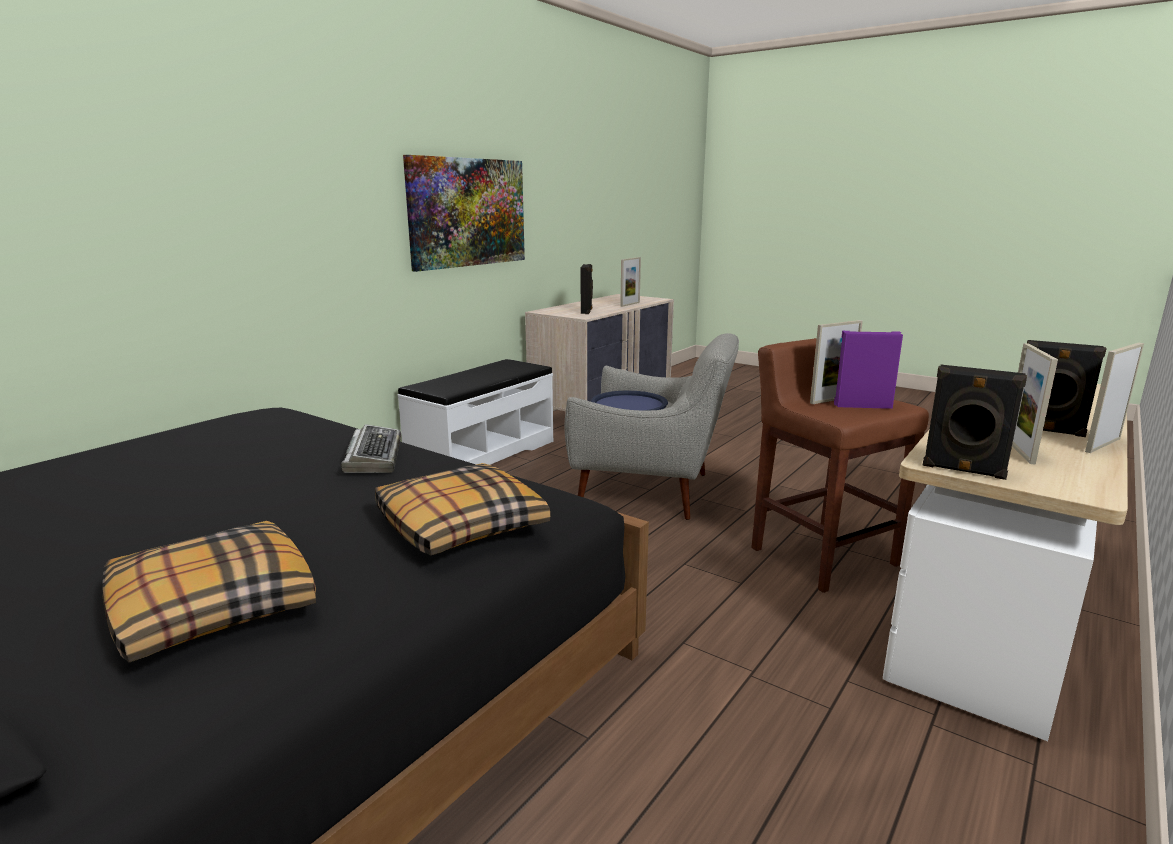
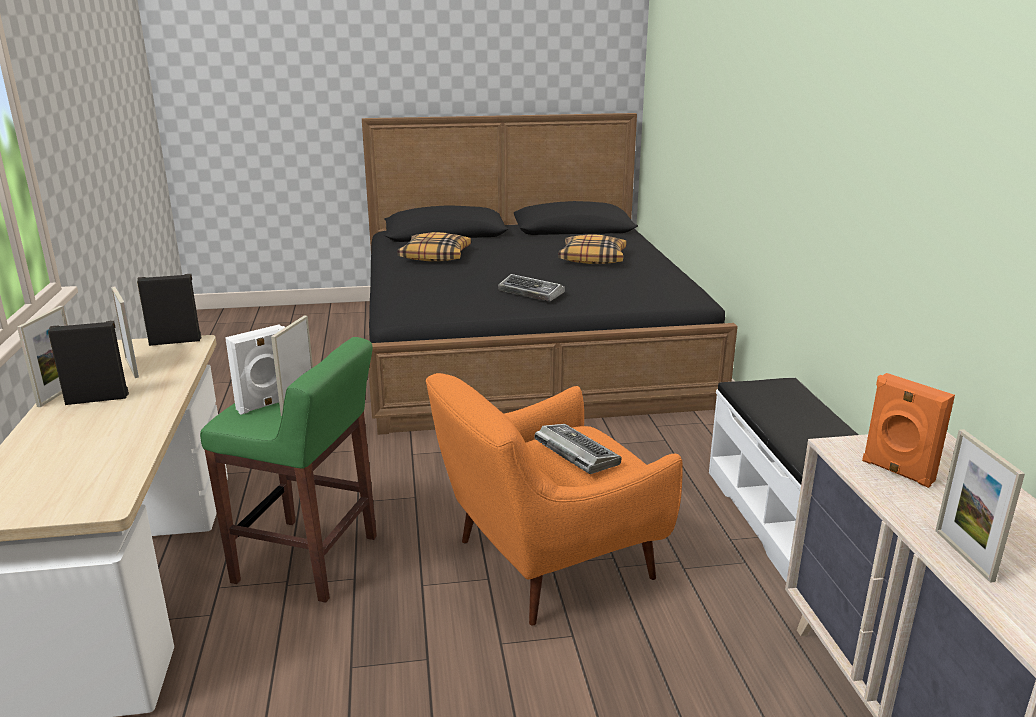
camera: 135 degrees right, 5 degrees up
pillow [375,463,550,555] -> pillow moved to [558,234,627,264]
picture [403,155,525,272] -> none
grey armchair [564,333,739,520] -> orange armchair [426,373,683,626]
black speaker [581,264,593,314] -> orange speaker [862,373,955,488]
blue tray [591,391,668,410] -> keyboard [534,424,621,474]
brown stool [751,338,929,593] -> green stool [200,337,377,603]
purple speaker [834,331,903,409] -> white speaker [225,325,285,415]

